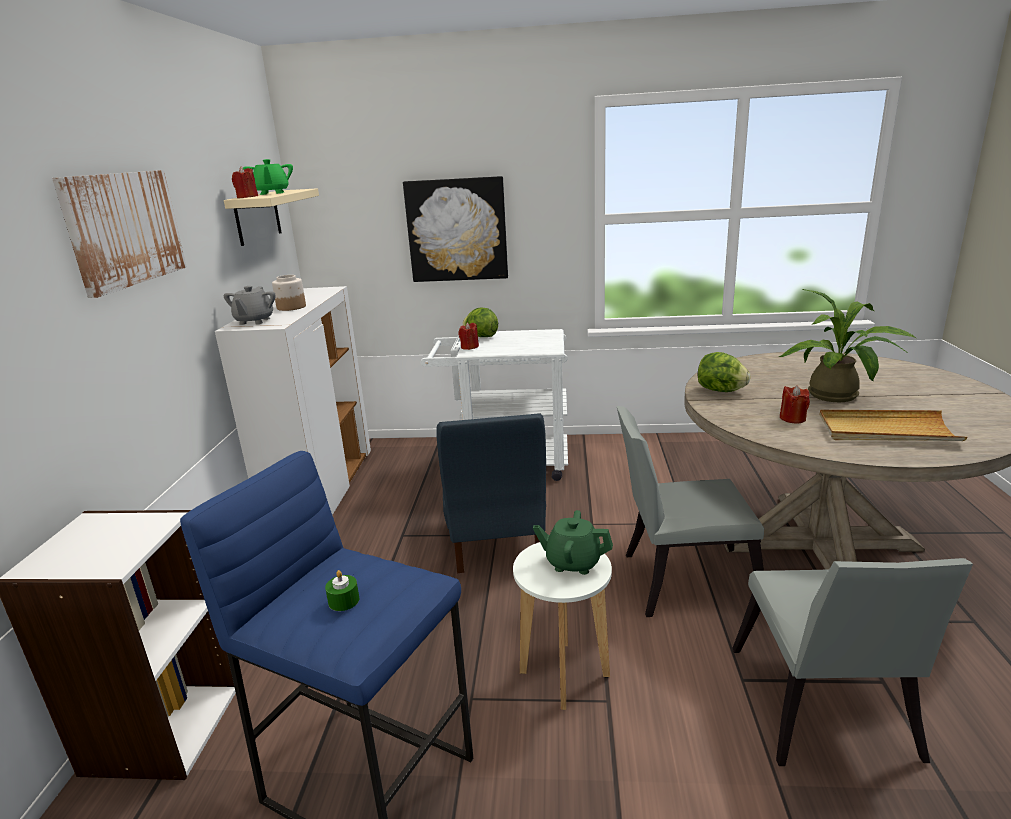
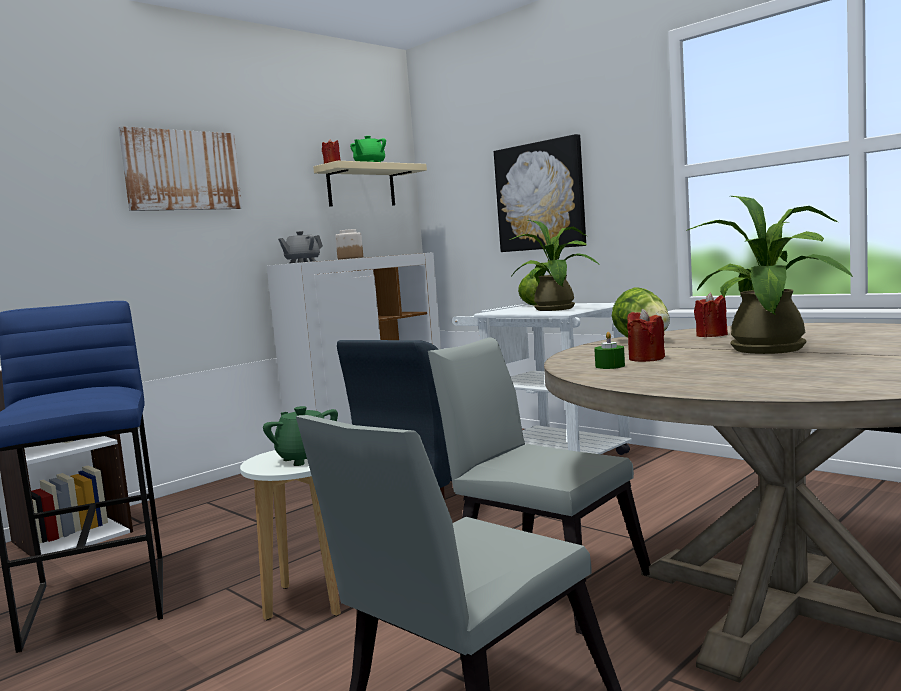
camera: 40 degrees right, 15 degrees down
green candle [325,570,359,611] -> green candle moved to [594,332,625,369]
red candle [458,322,479,350] -> red candle moved to [694,293,728,337]
beige tray [819,410,967,441] -> none
none -> potted plant [510,220,600,311]

